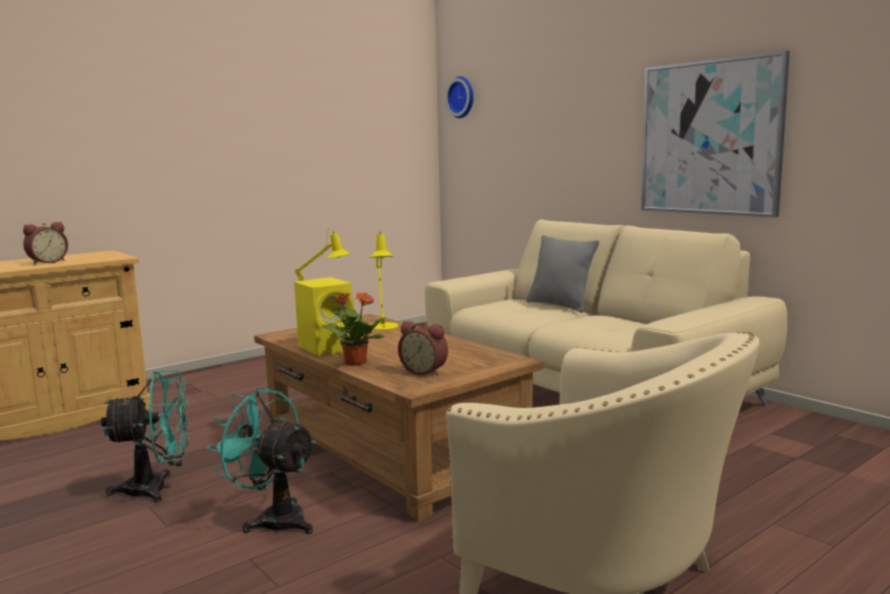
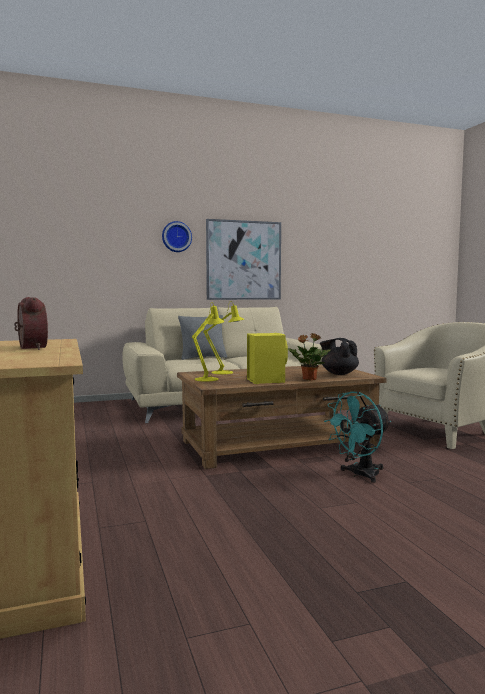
camera: 70 degrees left, 5 degrees down
turquoise fan [100,370,189,503] -> none
alarm clock [398,321,448,376] -> black teapot [320,338,359,375]
wall clock [445,76,474,118] -> wall clock moved to [162,221,192,252]

